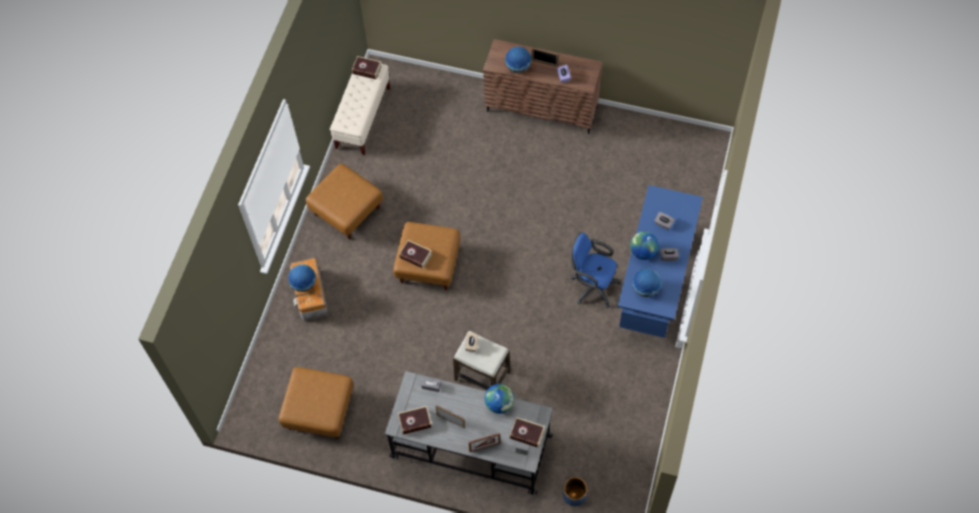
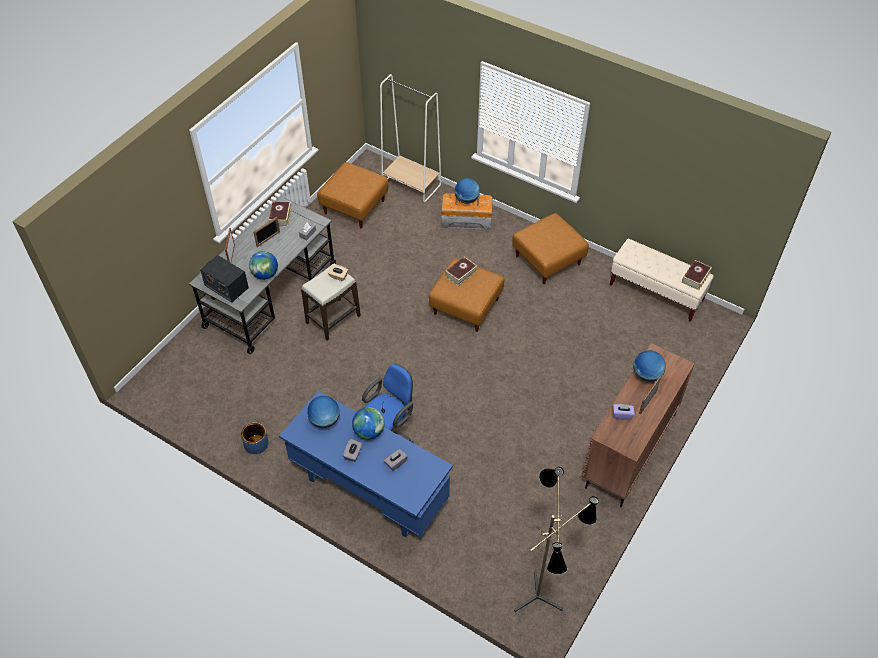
camera: 105 degrees right, 10 degrees down
book [510,417,545,448] -> radio [200,255,249,302]
blue planter [563,477,588,506] -> blue planter moved to [241,423,269,454]
none -> clothes rack [380,74,441,202]
none -> floor lamp [514,467,599,612]

